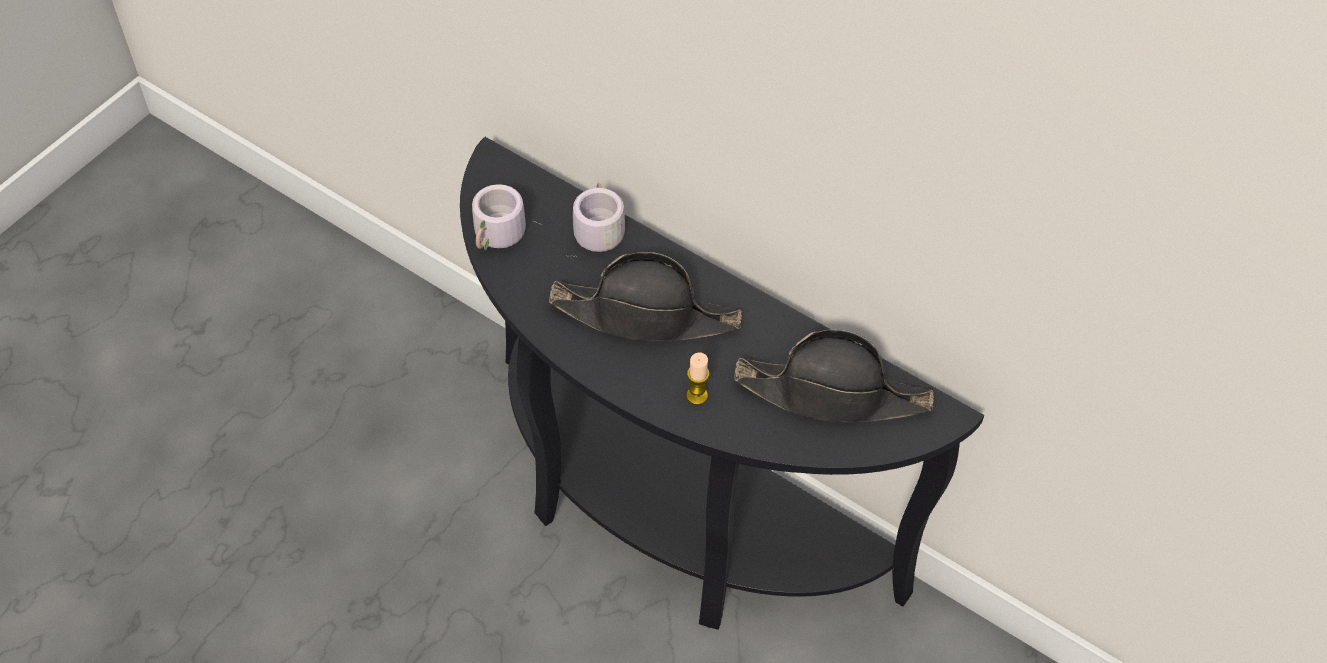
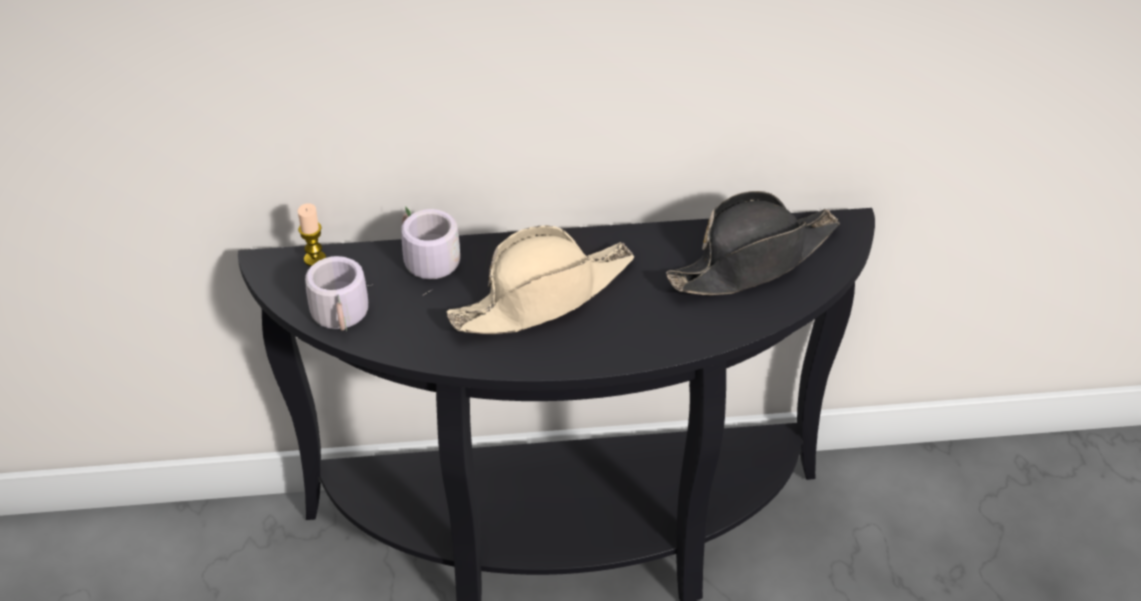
camera: 40 degrees left, 10 degrees down
black hat [549,252,742,341] -> beige hat [447,226,634,334]
candle [686,353,709,405] -> candle moved to [298,203,326,266]

